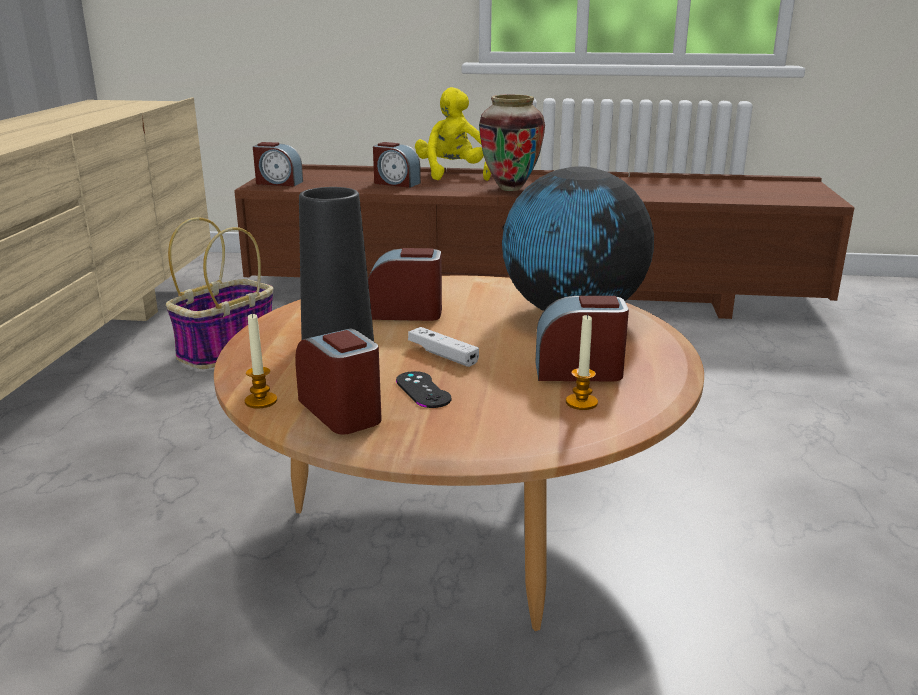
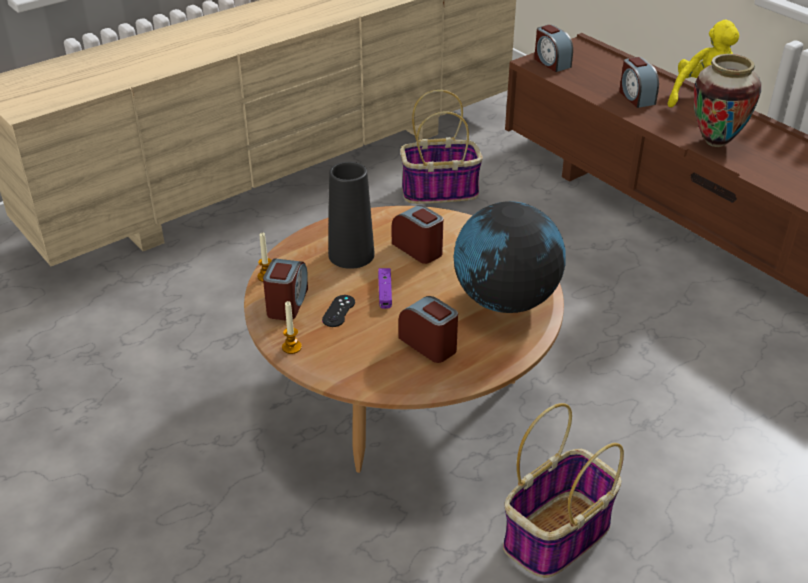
camera: 45 degrees right, 15 degrees up
white game controller [408,327,479,367] -> purple game controller [378,268,392,309]
candle [566,314,598,410] -> candle moved to [282,301,302,354]
none -> basket [503,403,624,578]

